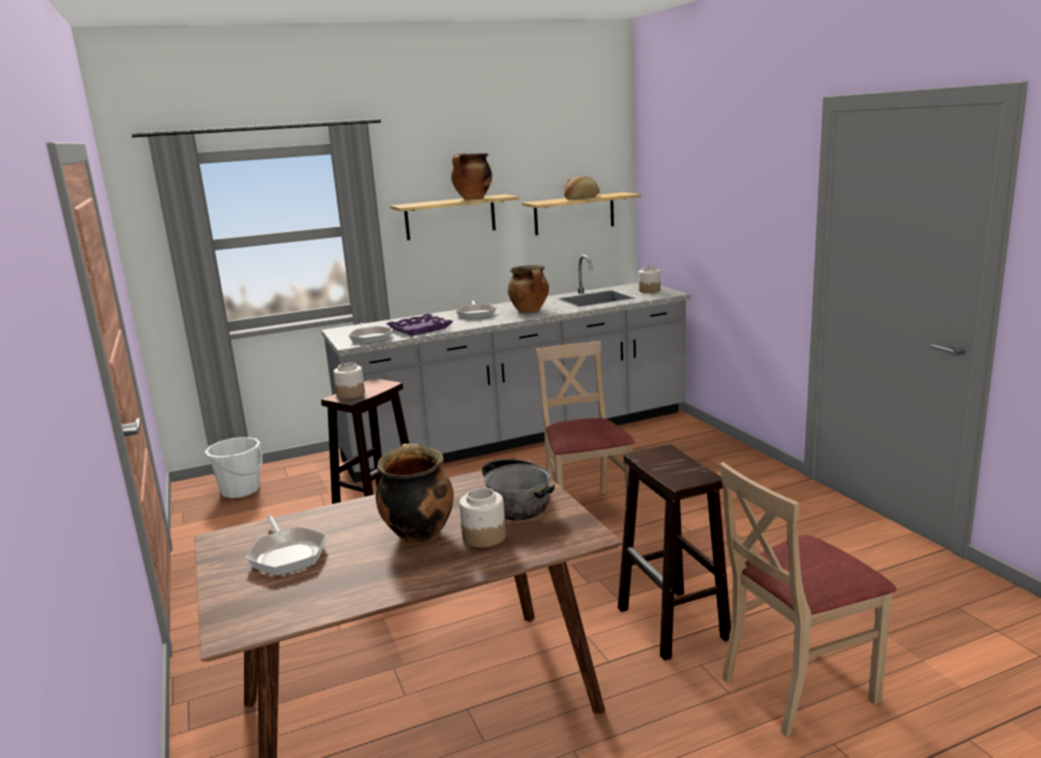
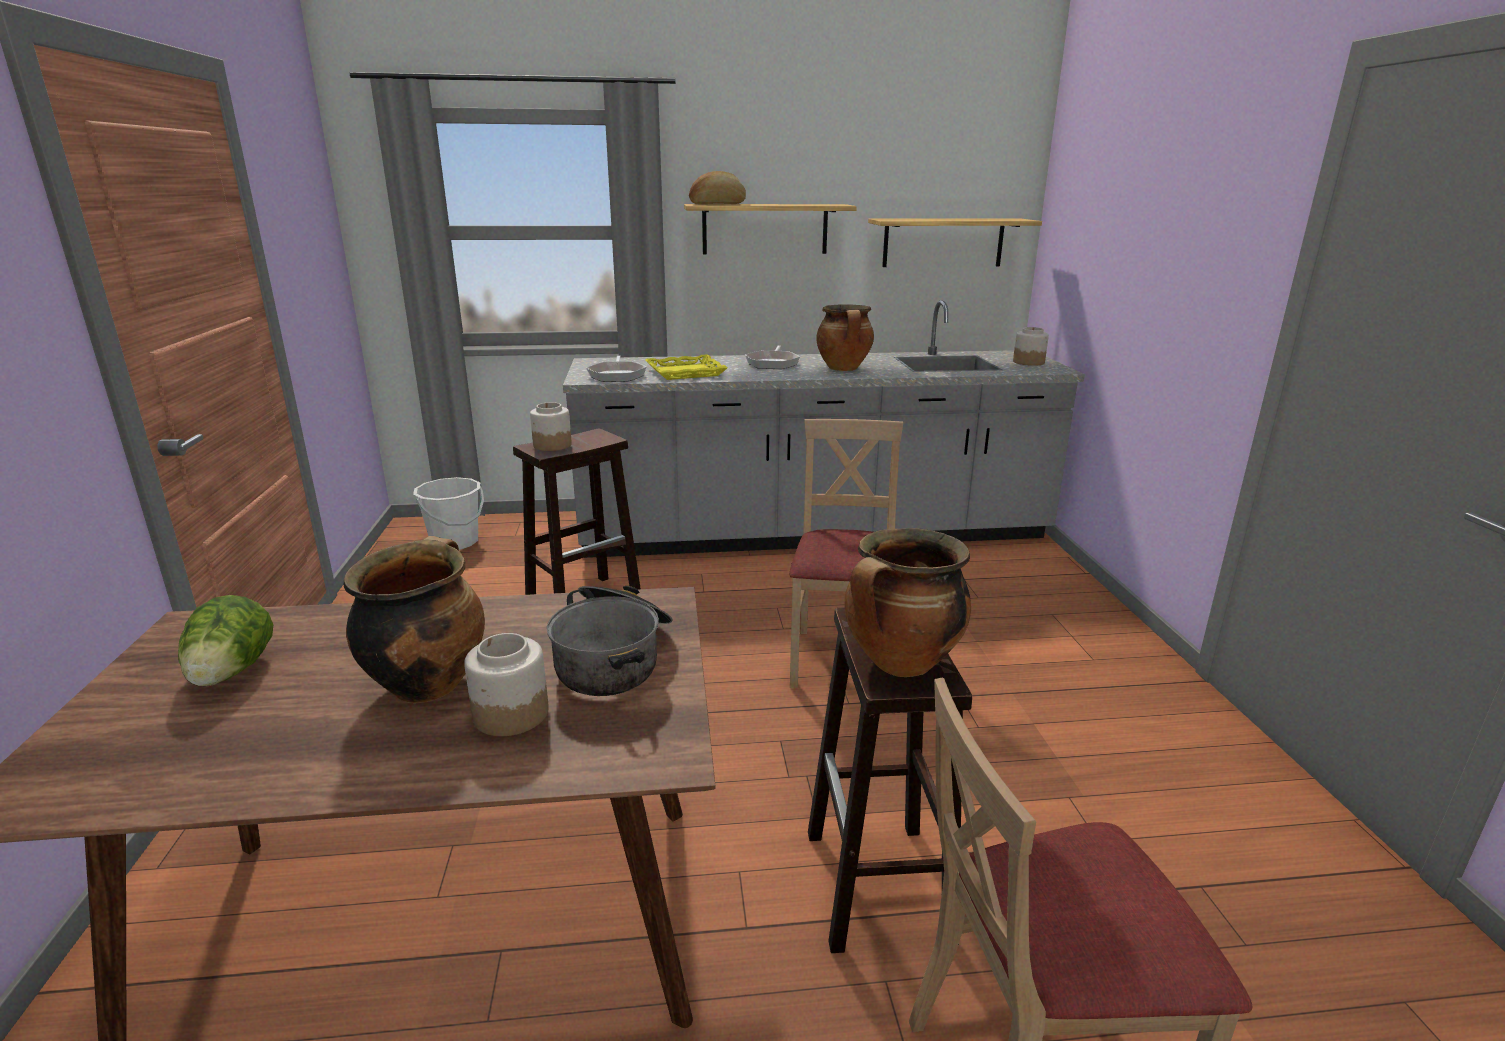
camera: 15 degrees right, 5 degrees up
frying pan [246,515,327,576] -> lettuce [178,595,273,686]
purple tray [386,314,453,336] -> yellow tray [645,354,728,380]
cooking pot [451,153,492,199] -> cooking pot moved to [844,528,971,677]
bread [564,176,600,200] -> bread moved to [689,171,746,204]

